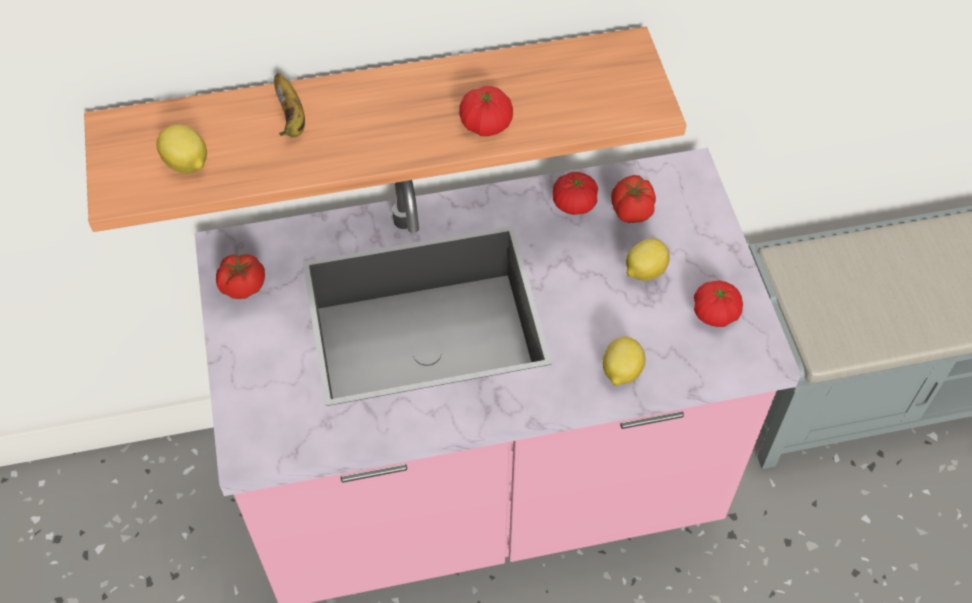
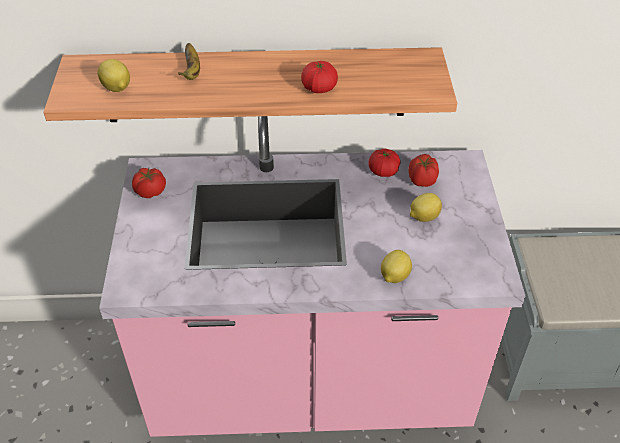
camera: 10 degrees right, 10 degrees down
tomato [694,280,743,327] -> none

